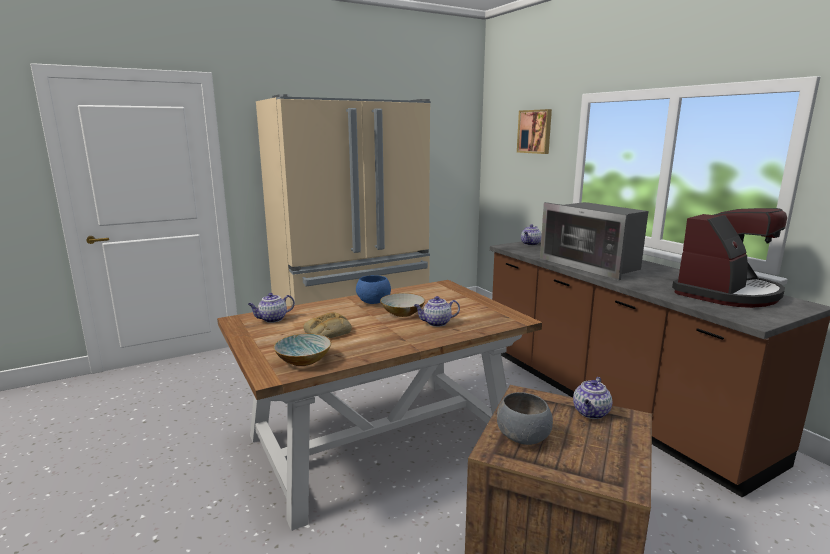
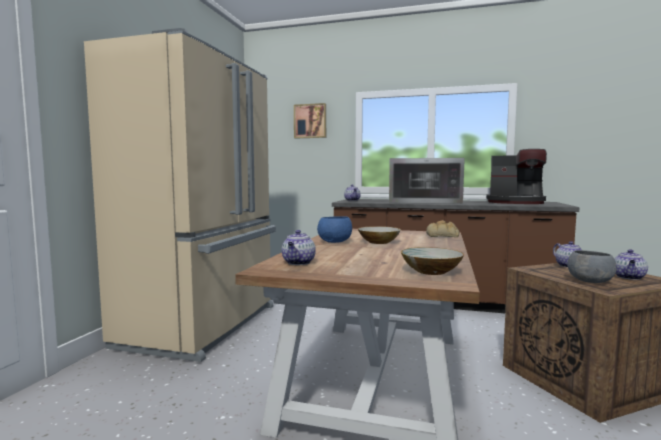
camera: 45 degrees left, 10 degrees down
bread [303,312,352,338] -> bread moved to [426,220,459,237]
teapot [414,296,460,327] -> teapot moved to [614,249,648,280]
coffee machine [672,208,787,308] -> coffee machine turned 105 degrees clockwise [486,149,547,204]

